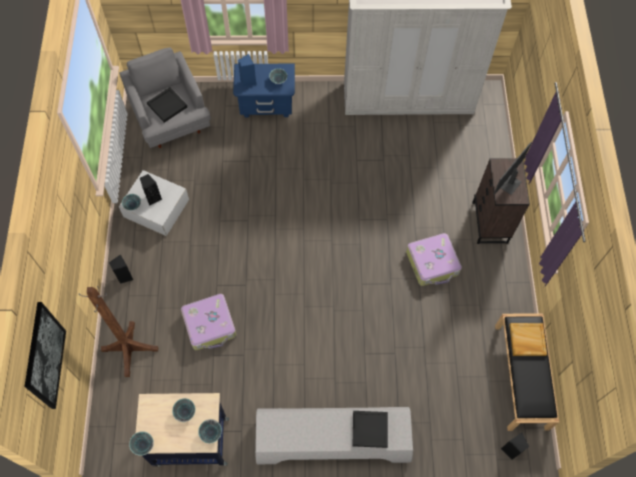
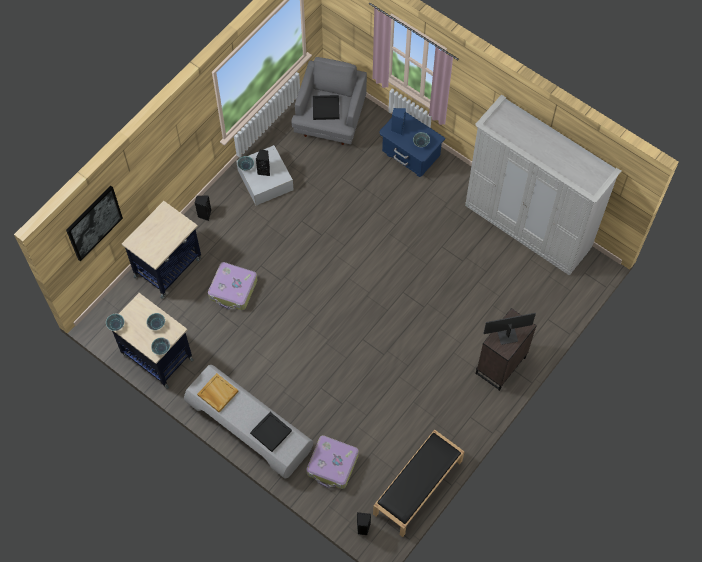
camera: 40 degrees right, 0 degrees up
brown clothes rack [78,286,158,377] -> blue cart [122,201,201,299]
suitcase [406,233,462,286] -> suitcase moved to [306,435,359,489]
beige tray [510,323,547,356] -> beige tray moved to [197,373,239,412]

